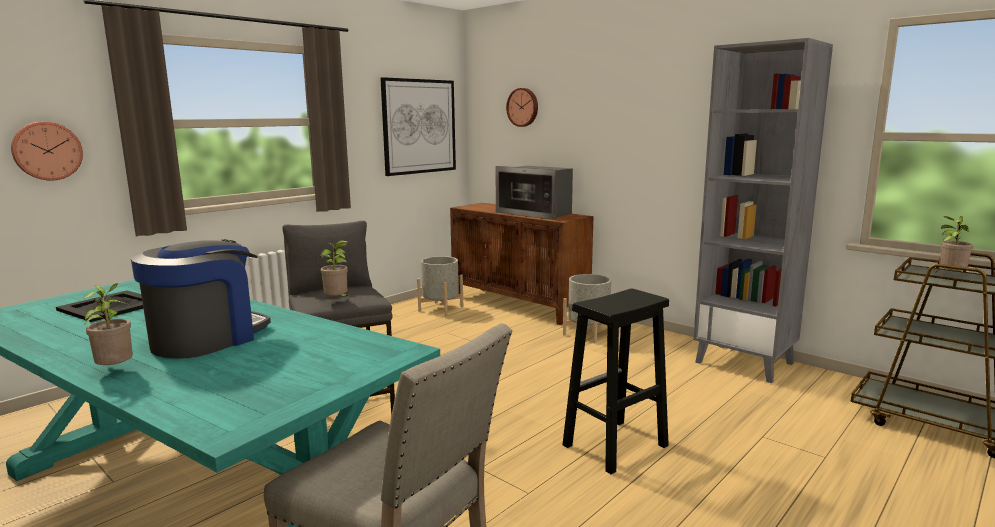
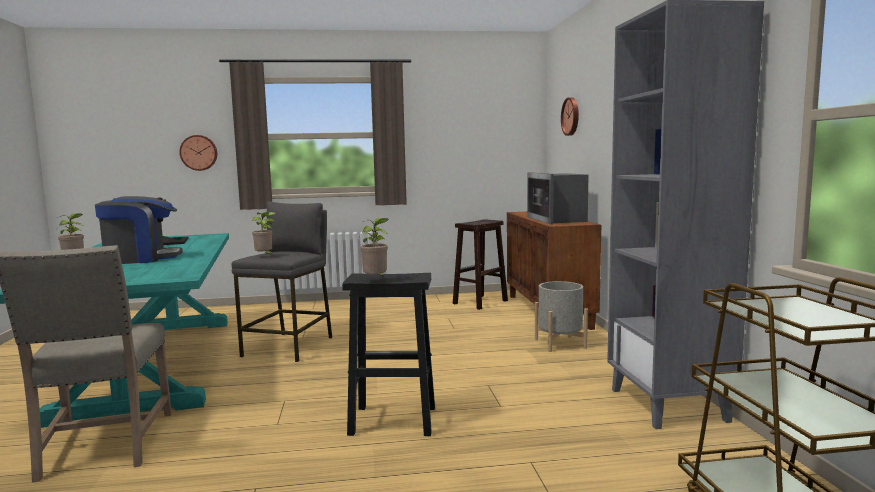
camera: 40 degrees right, 5 degrees down
picture [380,77,456,176] -> none
grey planter [417,256,463,316] -> brown stool [453,219,508,310]
potted plant [936,216,973,272] -> potted plant moved to [360,218,389,276]

